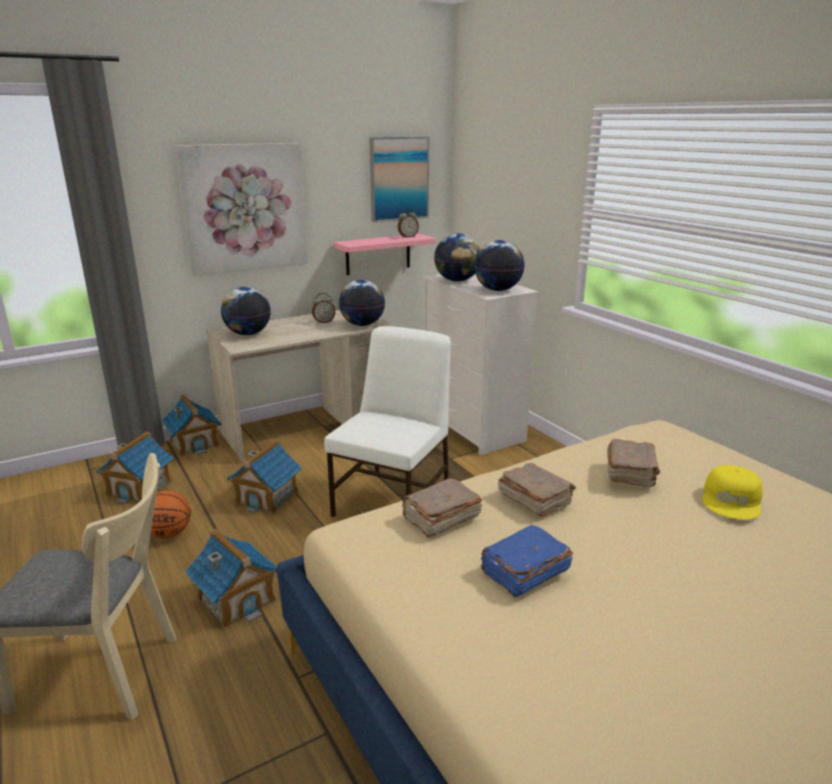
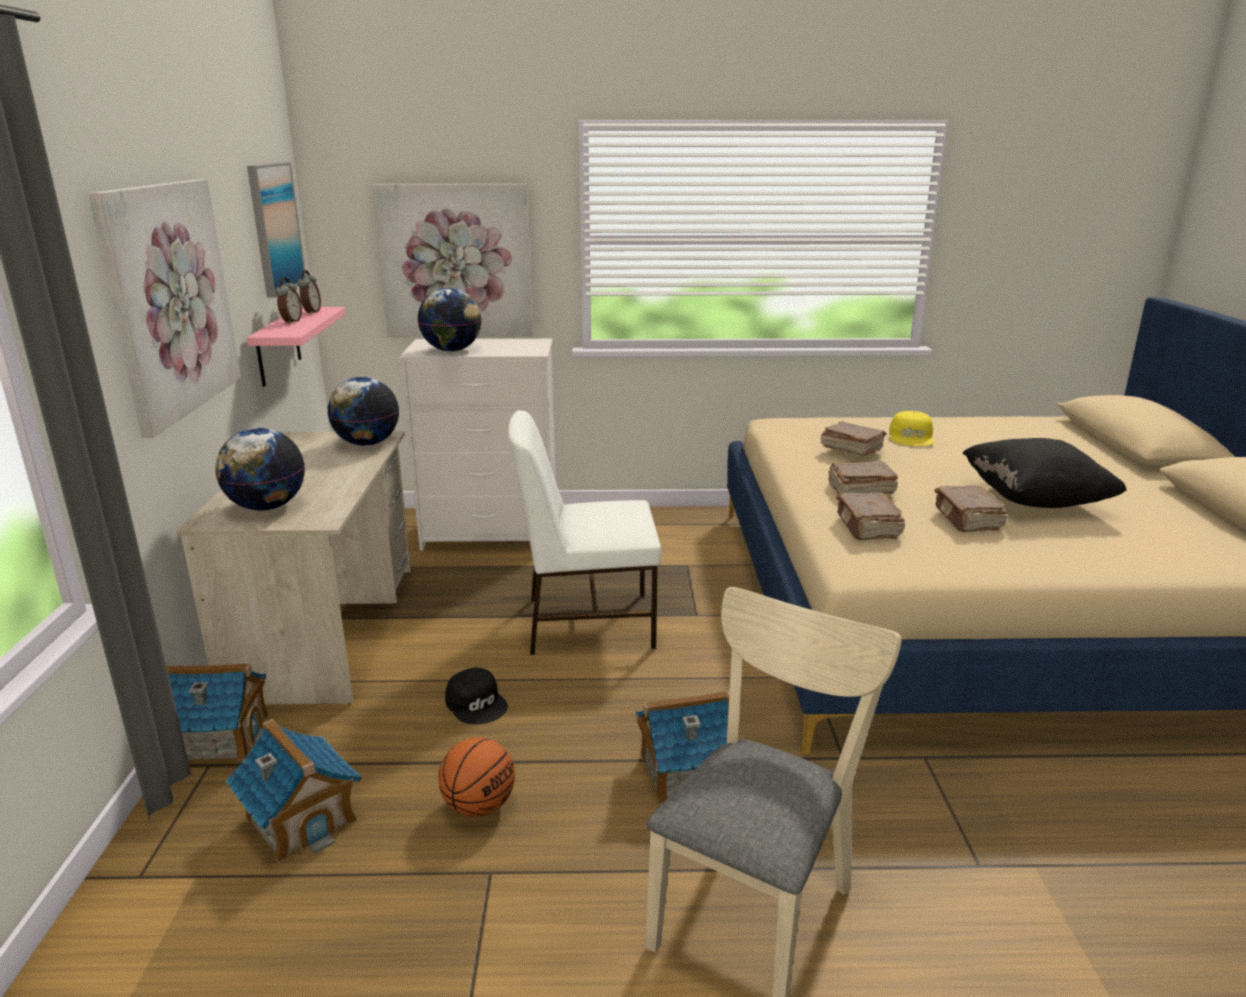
camera: 60 degrees left, 0 degrees up
toy house [227,439,302,514] -> black cap [445,668,508,724]
alarm clock [312,293,335,324] -> alarm clock moved to [275,278,302,324]
white chair [324,326,451,517] -> white chair turned 60 degrees counterclockwise [508,410,661,655]
globe [474,240,525,291] -> none
blue book [481,525,573,598] -> brown book [935,485,1008,532]
yellow cap [703,465,763,520] -> yellow cap turned 45 degrees clockwise [889,411,934,446]
none -> picture [372,184,533,337]
none -> black pillow [962,438,1126,508]

